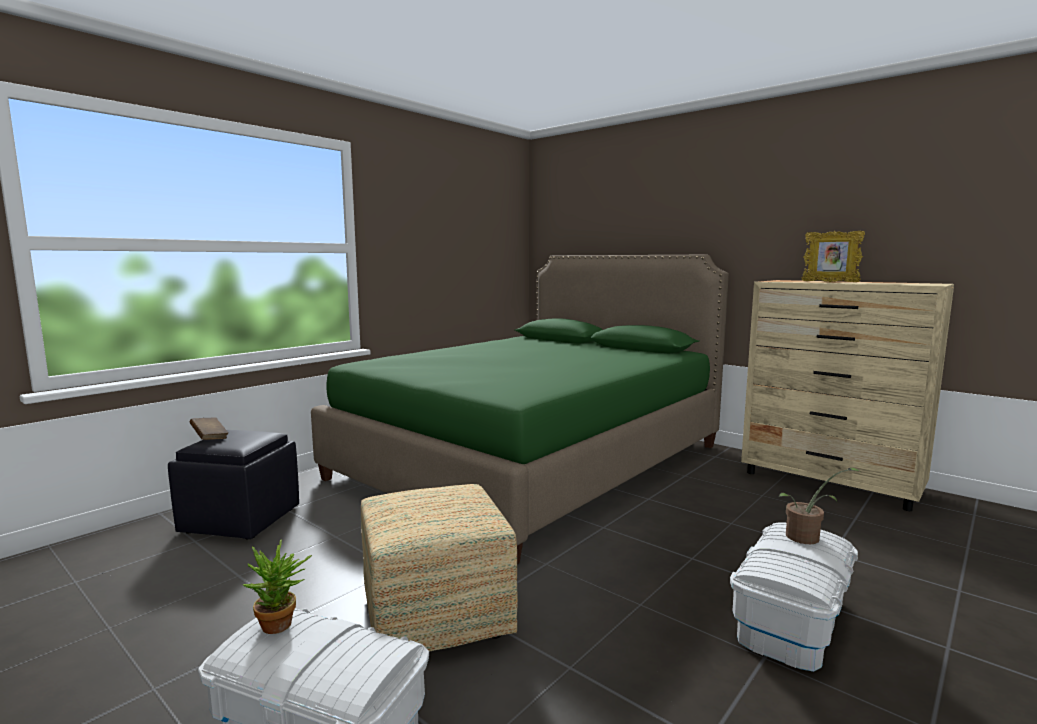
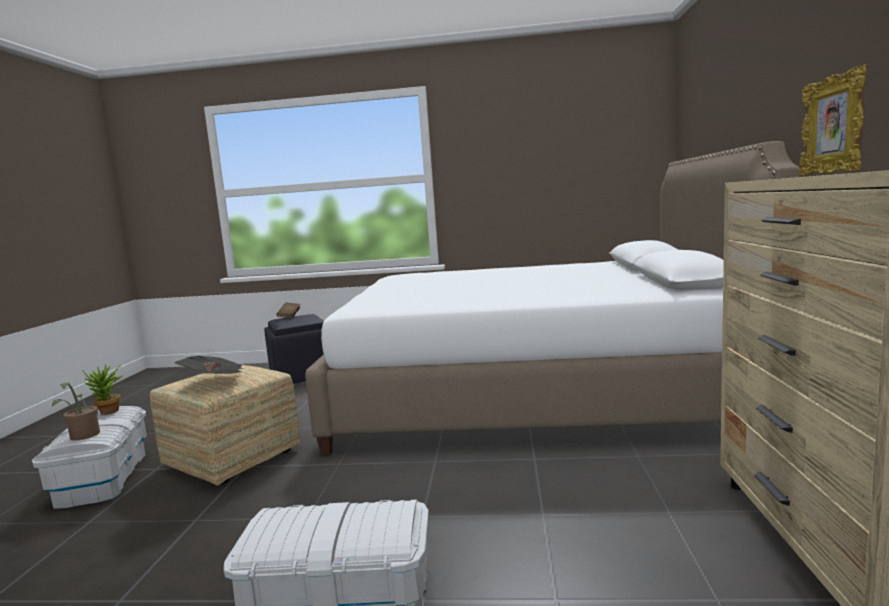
camera: 55 degrees right, 0 degrees up
green bed [311,255,729,564] -> white bed [305,141,800,456]
potted plant [779,467,861,544] -> potted plant moved to [52,383,100,440]
none -> newspaper [175,356,244,374]

